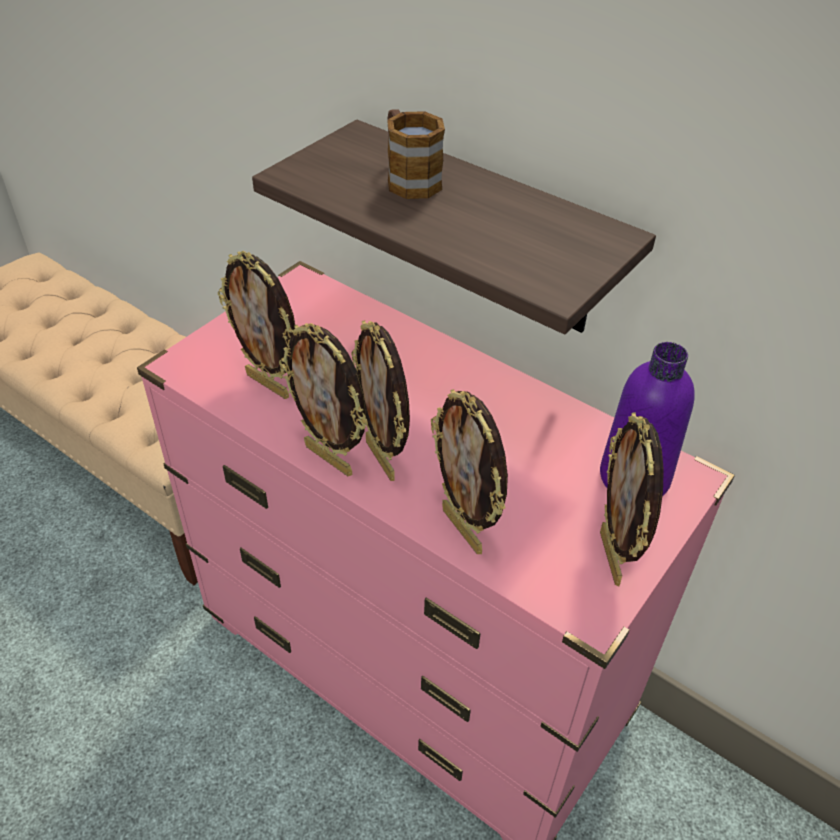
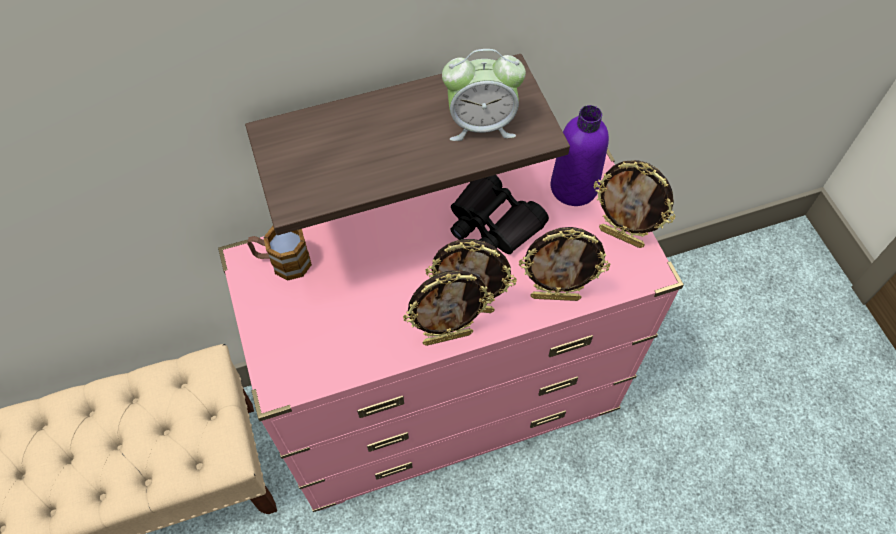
camera: 55 degrees left, 15 degrees up
picture frame [218,251,296,399] -> none
mug [387,109,445,199] -> mug moved to [247,226,312,280]
none -> alarm clock [442,49,526,141]
none -> black binoculars [451,175,549,254]

